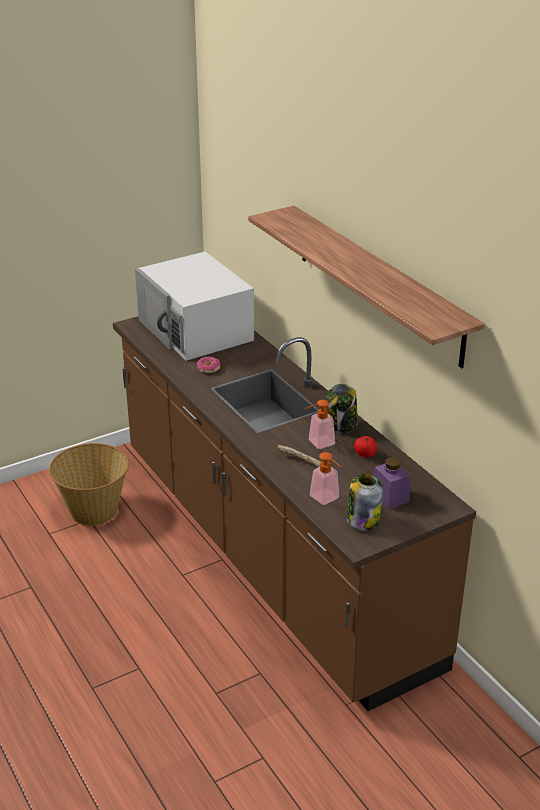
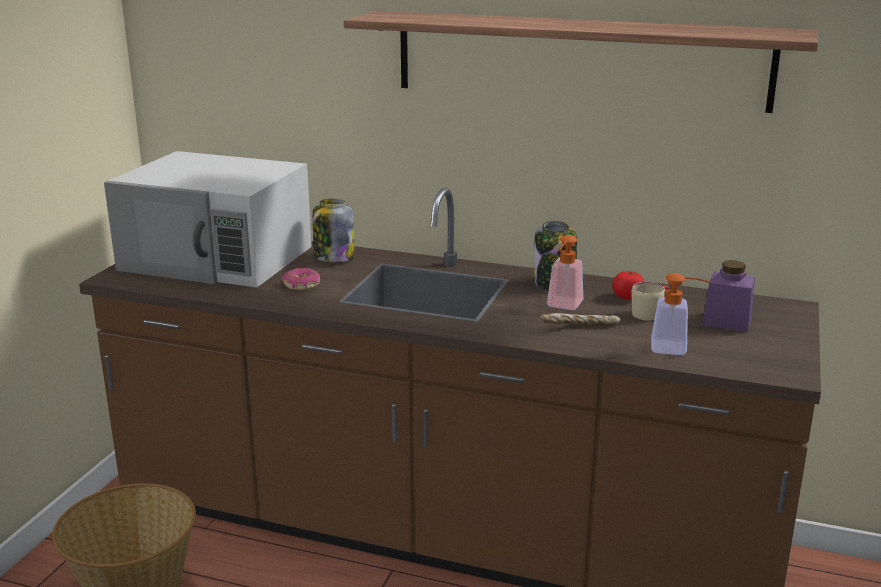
camera: 40 degrees left, 10 degrees down
jar [346,474,383,531] -> jar moved to [313,199,354,262]
none -> beige mug [631,282,669,321]

